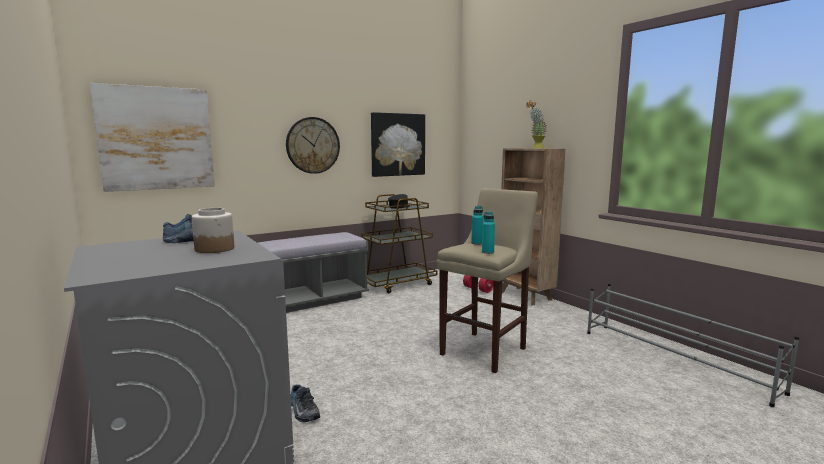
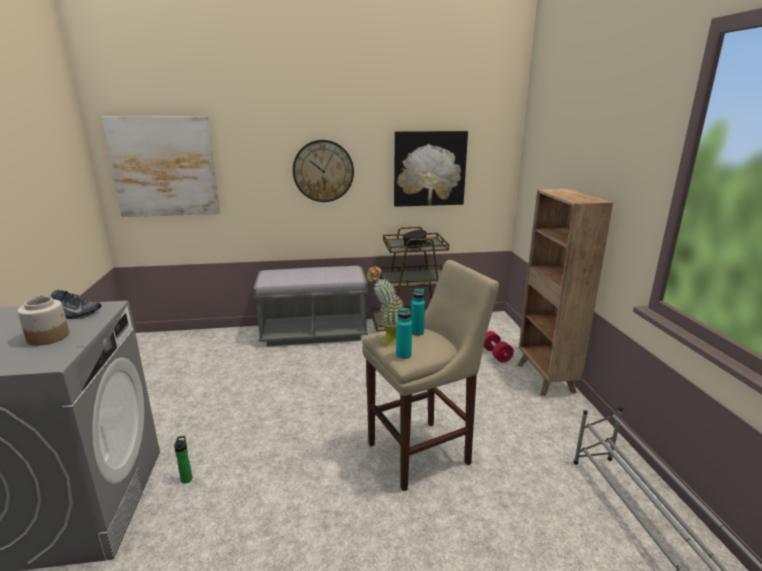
camera: 25 degrees right, 10 degrees up
shoe [291,384,320,422] -> bottle [174,436,192,484]
potted plant [526,100,547,148] -> potted plant moved to [366,266,404,345]

